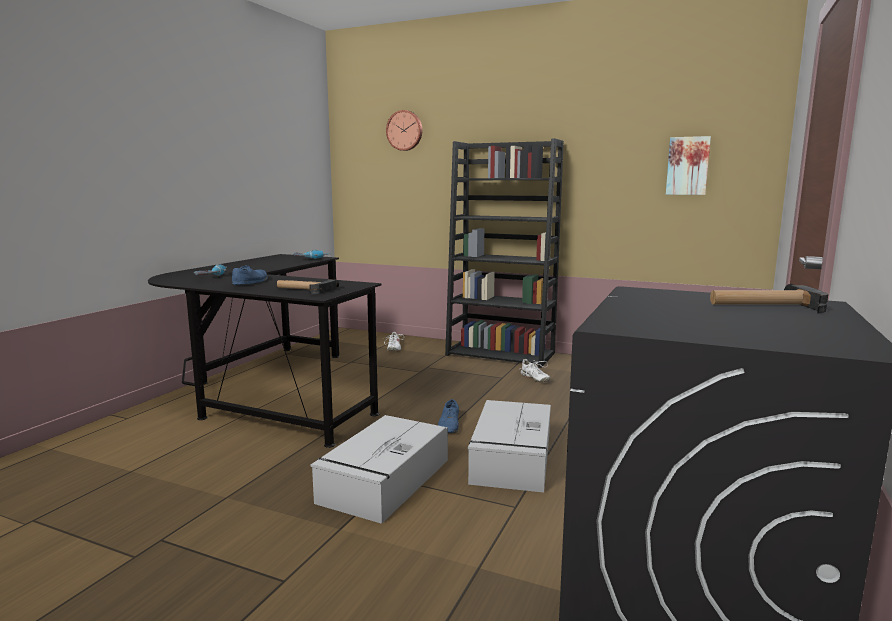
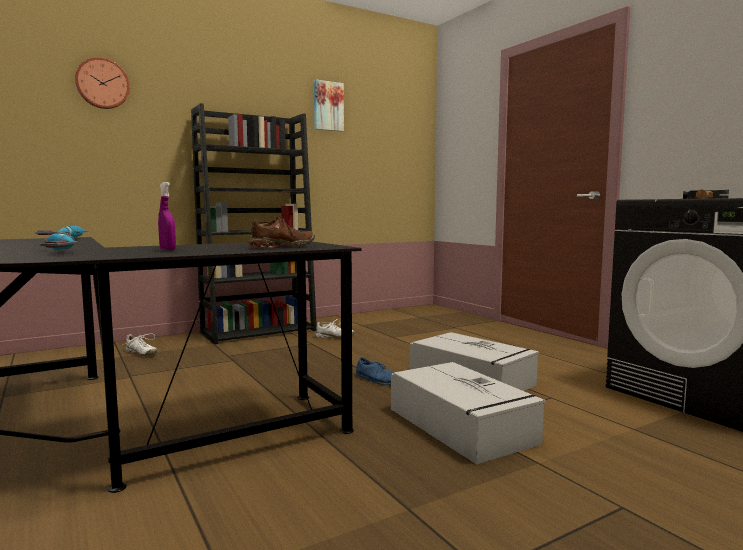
camera: 55 degrees left, 5 degrees down
blue shoe [232,265,268,285] -> purple spray bottle [158,182,176,250]
hammer [277,279,339,295] -> brown shoe [249,216,315,248]
picture [666,136,711,195] -> picture moved to [314,79,344,132]

